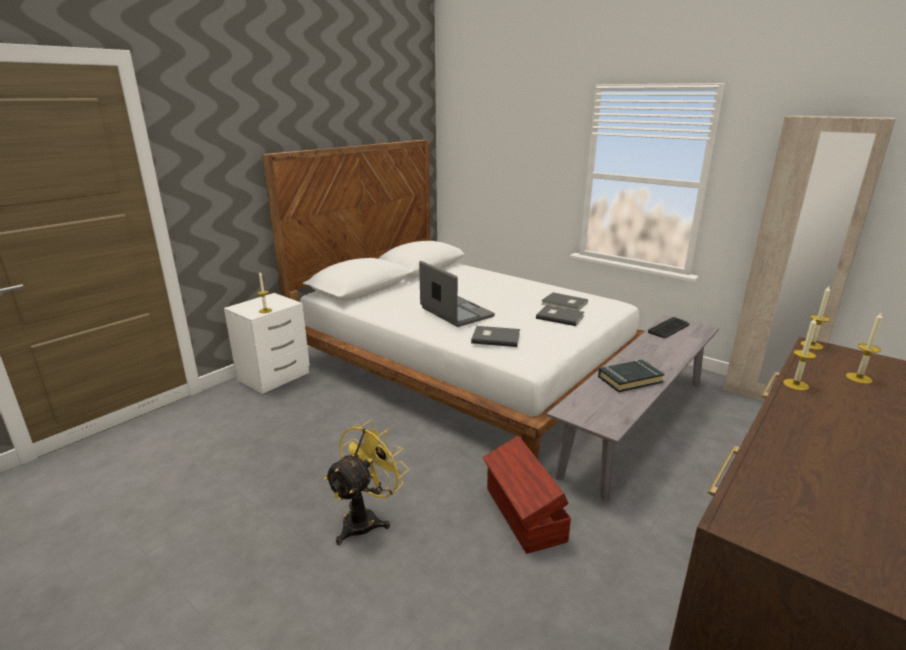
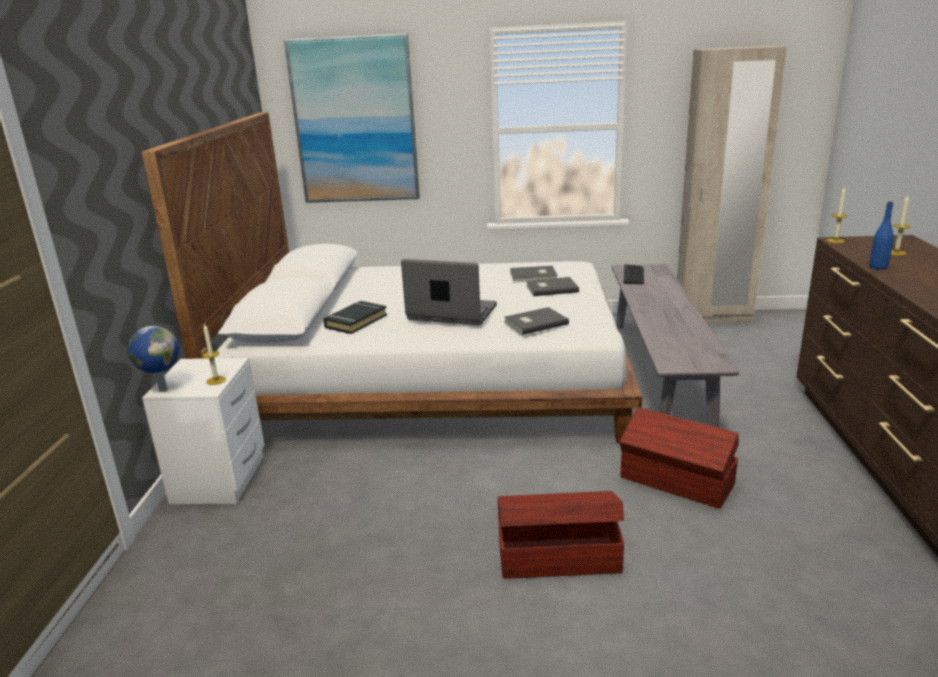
camera: 35 degrees left, 0 degrees up
yellow fan [324,420,409,545] -> brown storage box [498,491,624,579]
black book [598,359,665,392] -> black book moved to [323,301,387,334]
candle [783,318,816,391] -> blue bottle [869,201,894,270]
none -> globe [128,326,179,392]
none -> picture [284,33,420,203]

